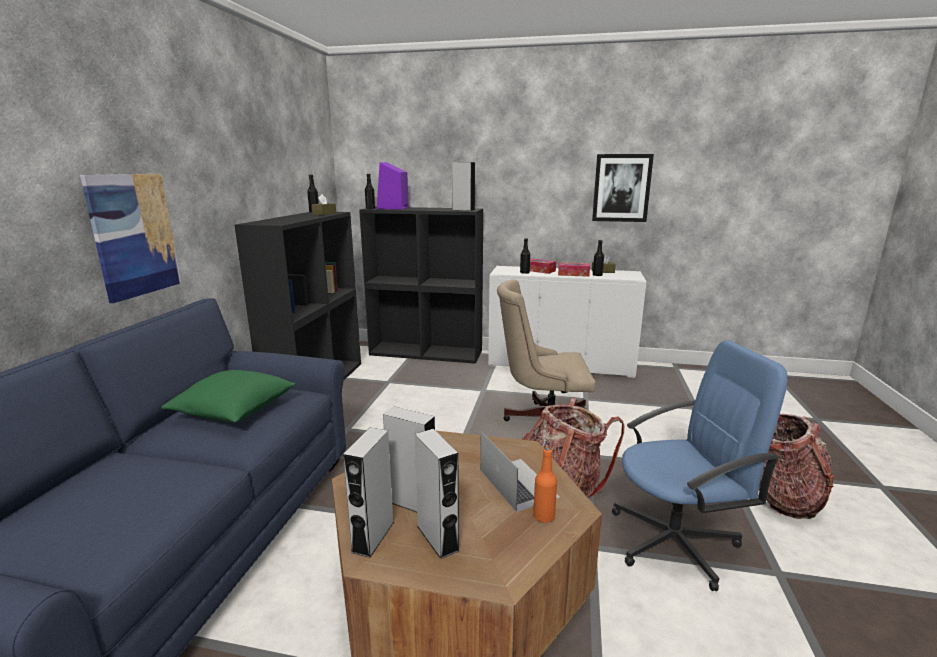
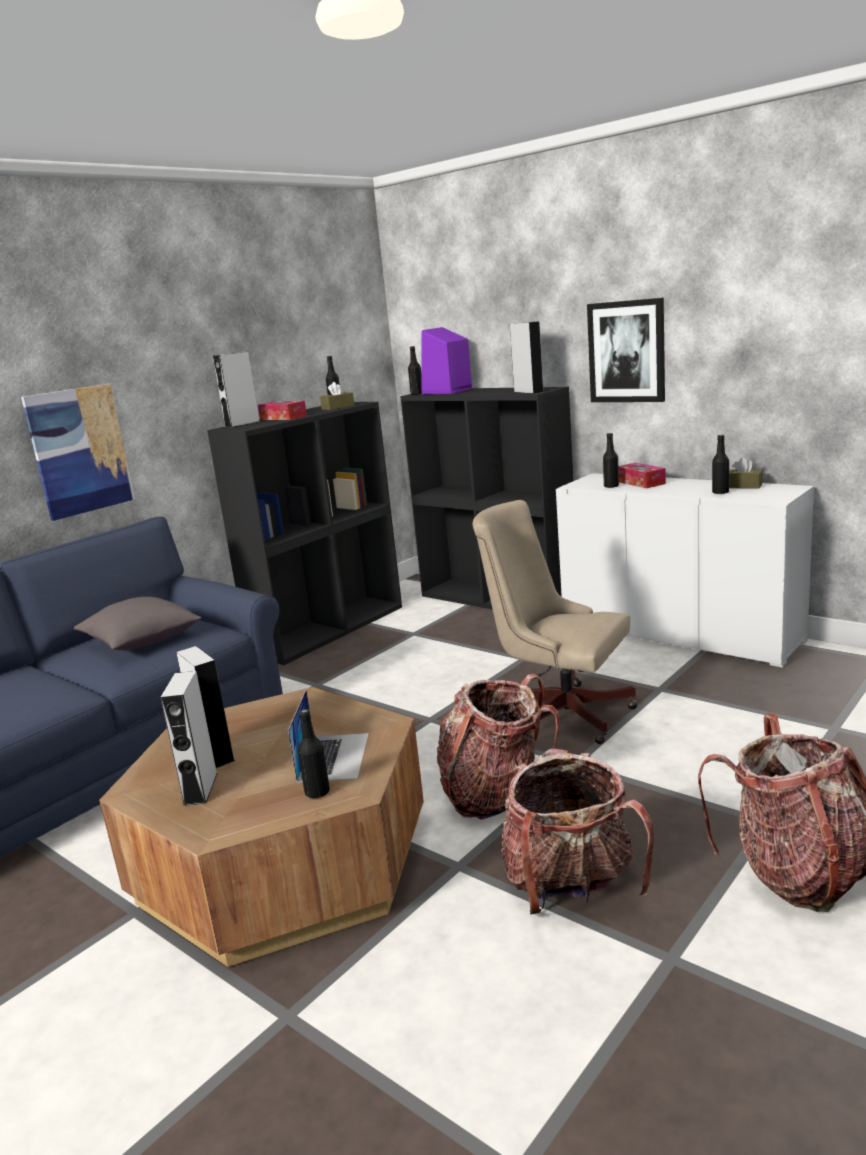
camera: 30 degrees right, 0 degrees up
green pillow [161,370,296,423] -> grey pillow [74,597,202,650]
grey speaker [343,428,394,558] -> grey speaker moved to [213,351,259,427]
orange bottle [533,447,557,523] -> black bottle [298,709,330,798]
tissue box [558,262,590,277] -> tissue box moved to [258,401,307,420]
picture [592,154,654,222] -> picture moved to [587,298,665,402]
blue office chair [612,340,788,591] -> backpack [501,748,654,915]

